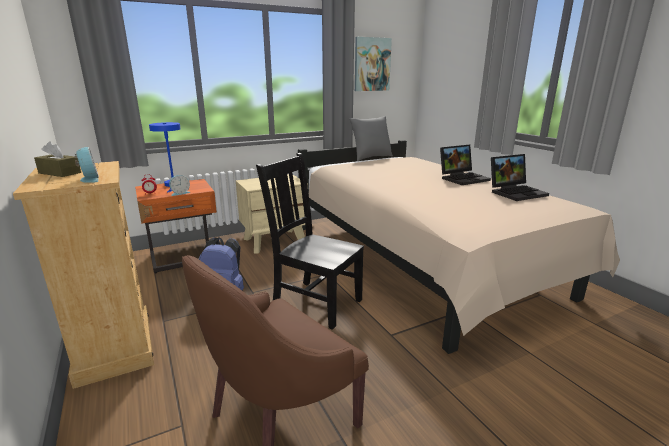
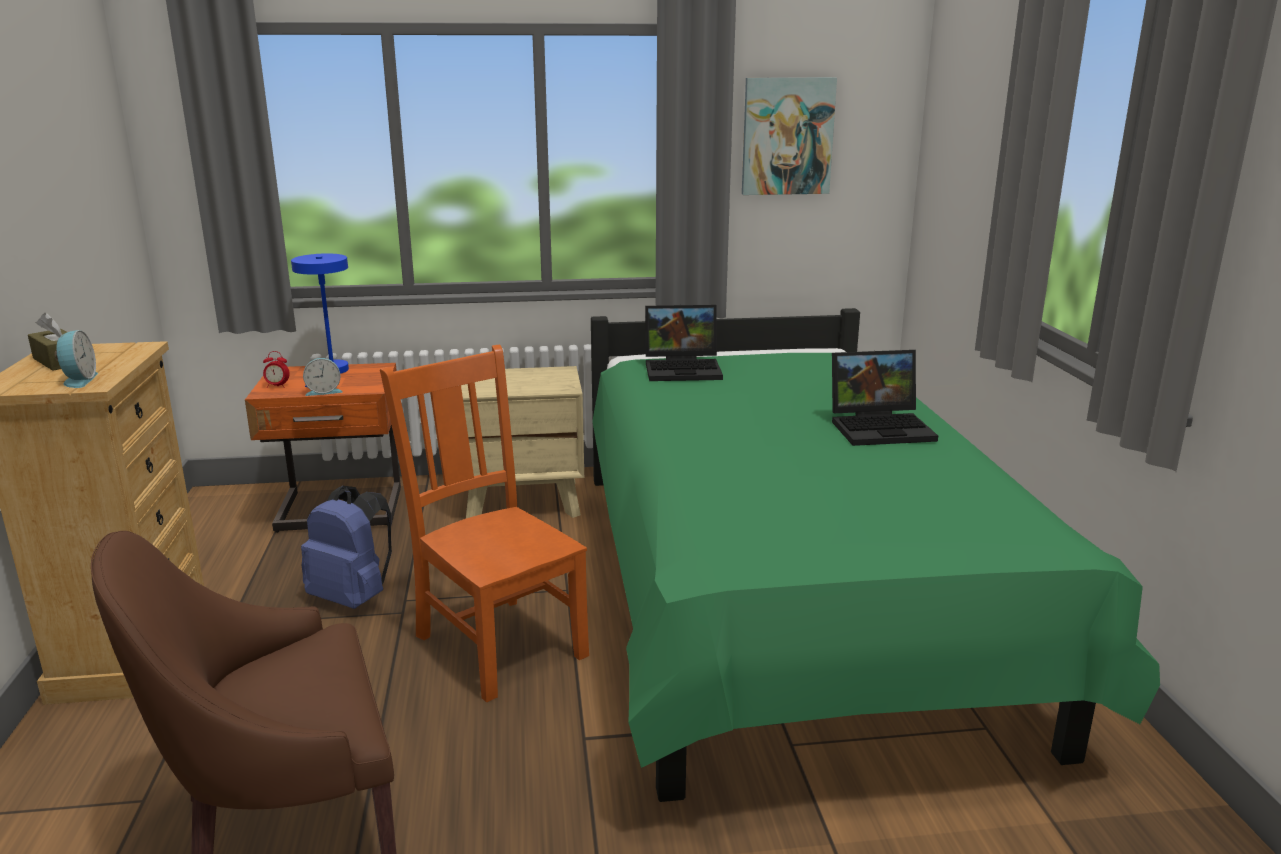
camera: 20 degrees right, 0 degrees up
black chair [256,153,364,330] -> orange chair [380,345,589,702]
beige bed [298,140,620,354] -> green bed [591,308,1160,802]
grey pillow [349,116,393,161] -> none
laptop [491,154,549,201] -> laptop moved to [645,305,723,381]

